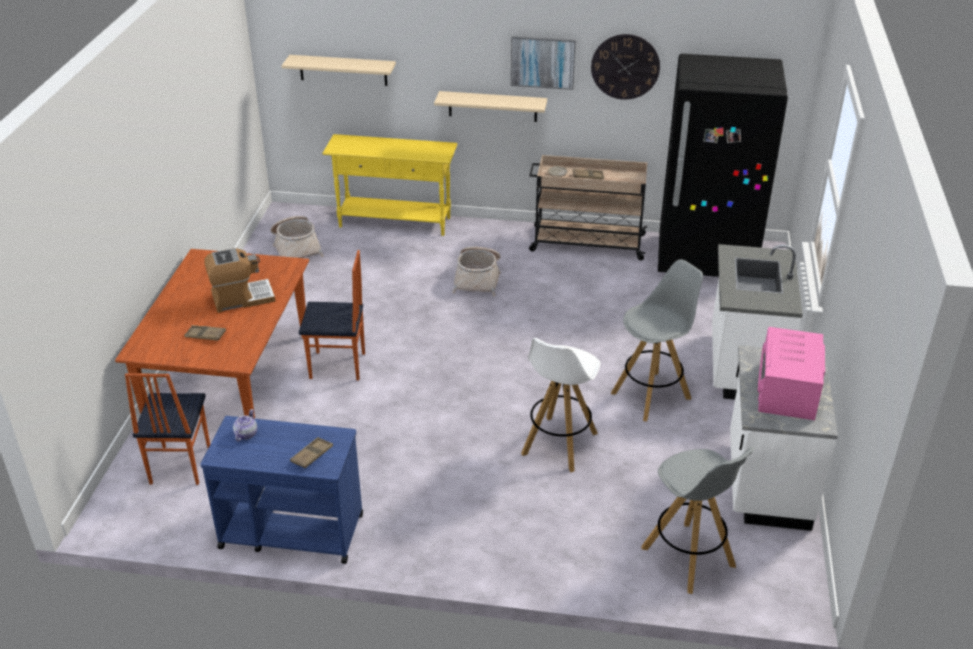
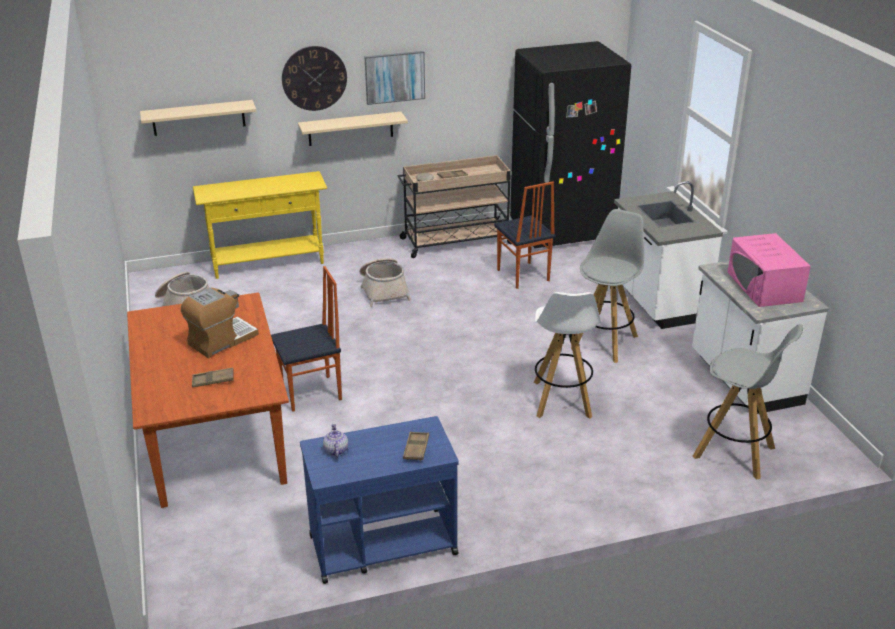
camera: 25 degrees left, 5 degrees down
chair [125,373,210,485] -> chair moved to [494,181,555,289]
wall clock [591,34,660,100] -> wall clock moved to [282,46,347,111]

